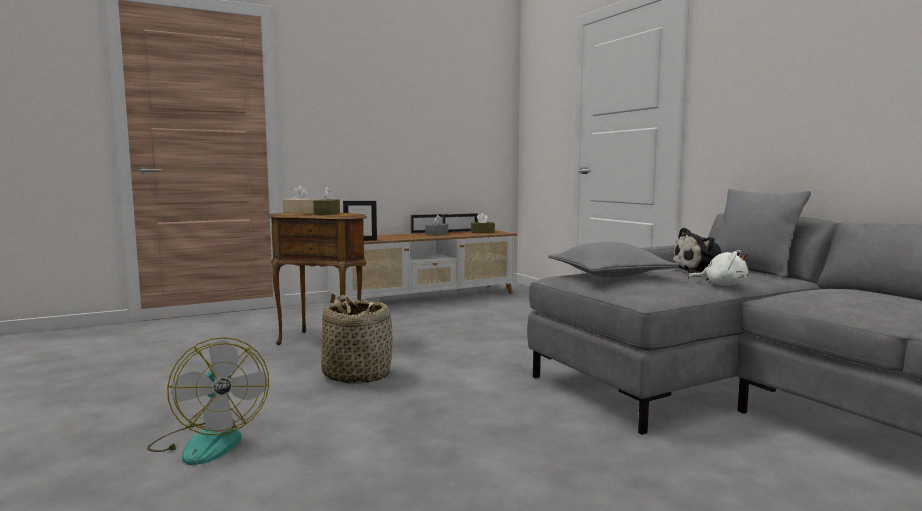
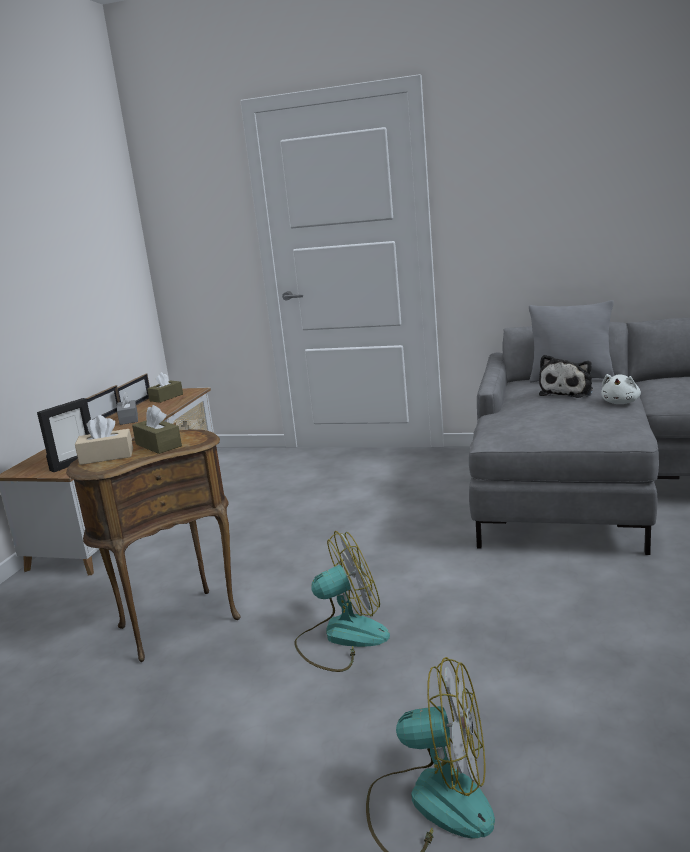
camera: 45 degrees left, 10 degrees up
basket [321,295,393,384] -> fan [294,531,390,672]
grey pillow [548,242,679,277] -> none
white plush toy [688,250,749,286] -> white plush toy turned 135 degrees clockwise [601,374,641,404]

